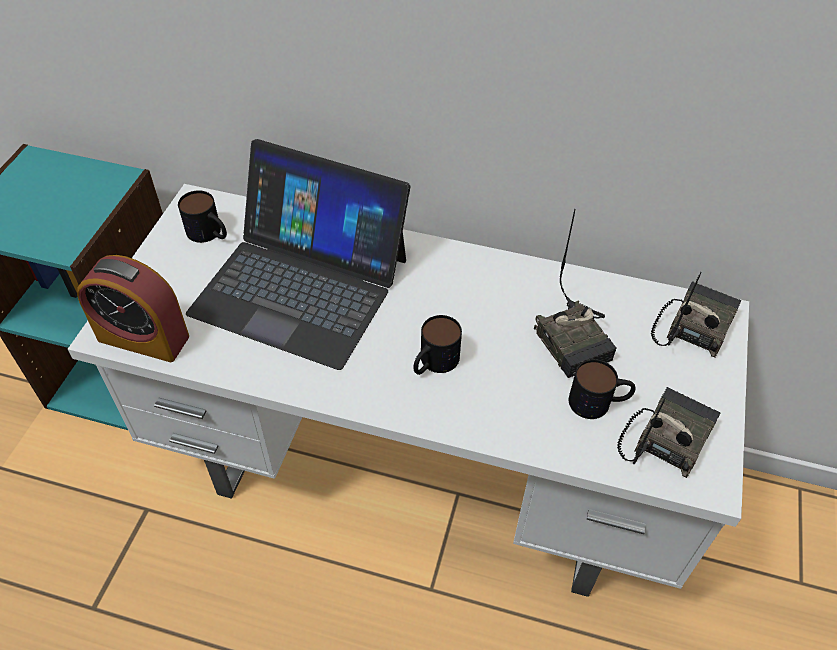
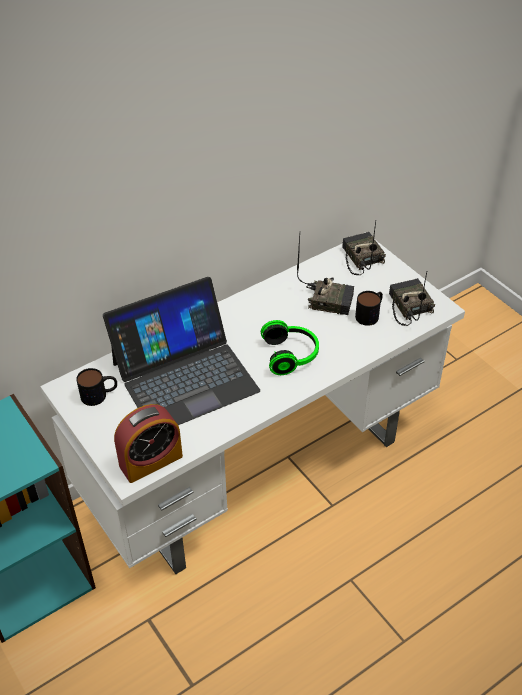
camera: 50 degrees left, 5 degrees down
mug [413,315,462,375] -> headphones [261,320,319,375]

